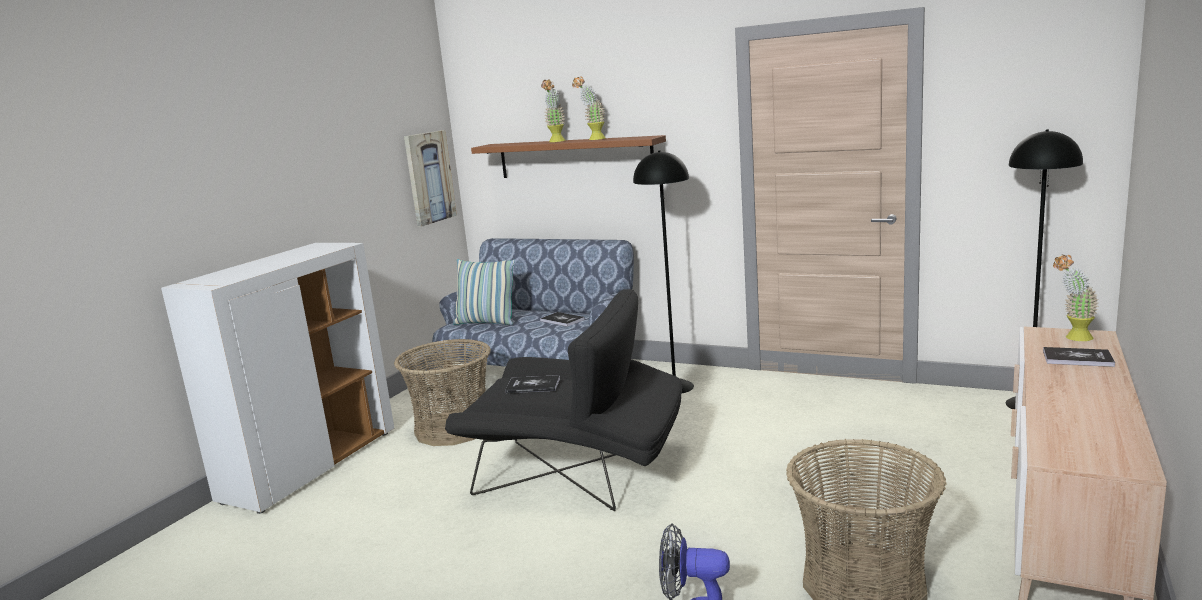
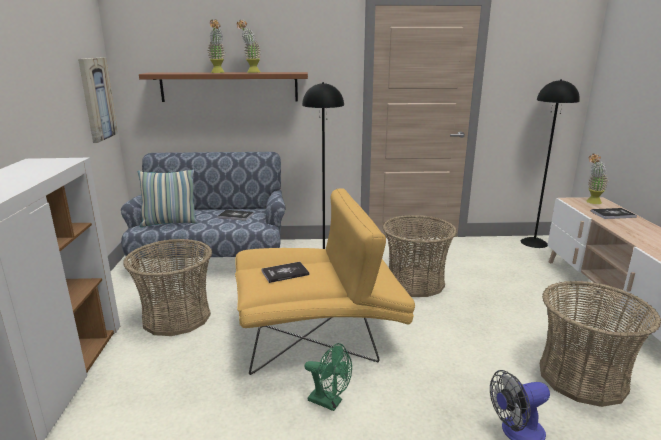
camera: 30 degrees left, 5 degrees up
black armchair [445,289,682,511] -> yellow armchair [235,188,415,375]
none -> green fan [304,343,352,411]
none -> basket [382,215,457,297]

